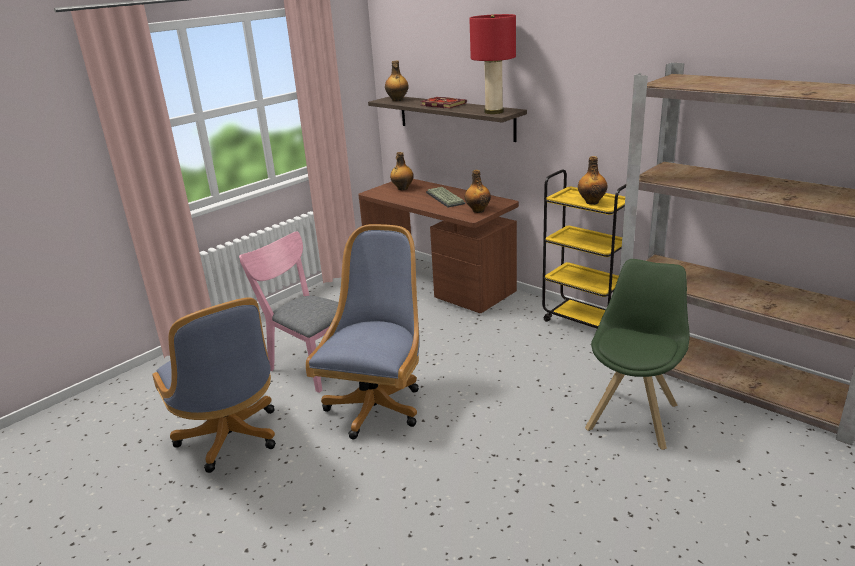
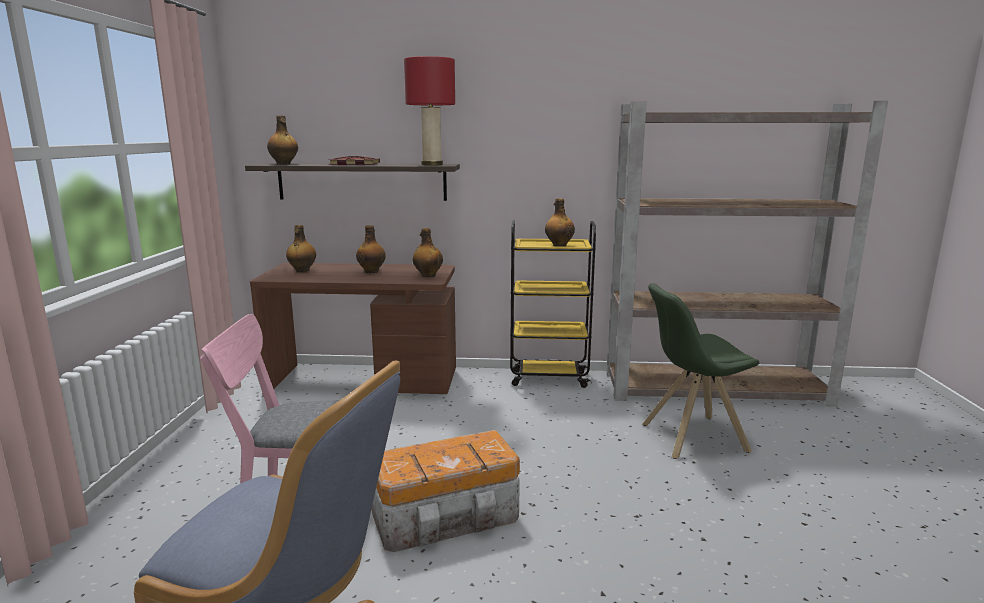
camera: 40 degrees left, 10 degrees down
blue office chair [306,224,419,439] -> storage box [371,430,520,552]
keyboard [426,187,465,207] -> bottle [356,225,386,273]
green chair [585,259,690,450] -> green chair turned 90 degrees counterclockwise [642,283,759,459]

